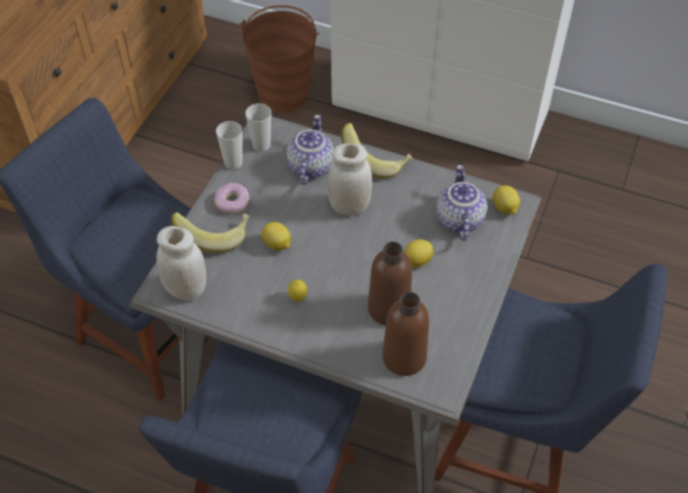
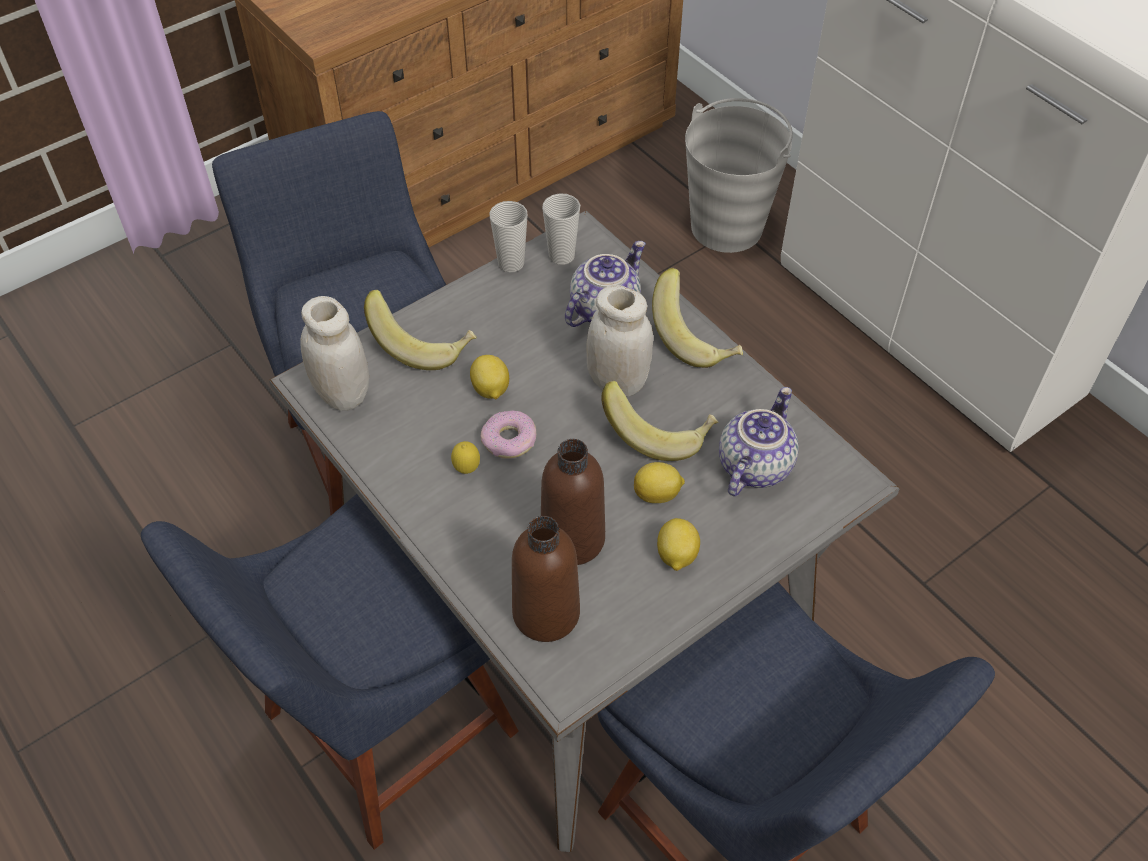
camera: 30 degrees right, 0 degrees up
donut [214,183,250,214] -> donut moved to [481,411,536,459]
brown bucket [240,5,320,113] -> grey bucket [685,98,793,253]
lemon [493,185,520,215] -> lemon moved to [657,518,700,571]
none -> banana [601,381,719,461]

